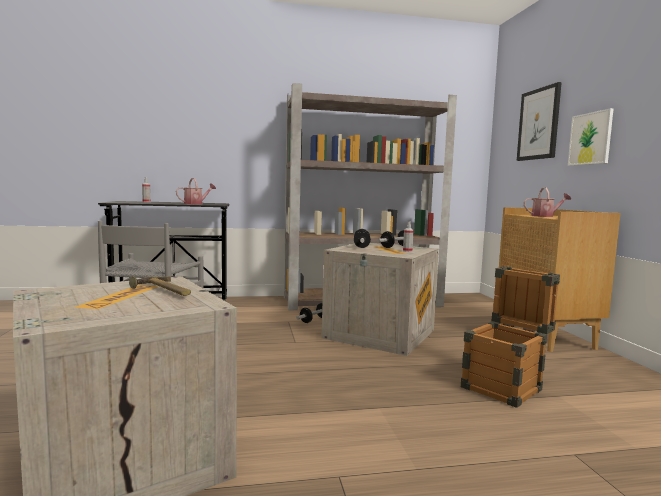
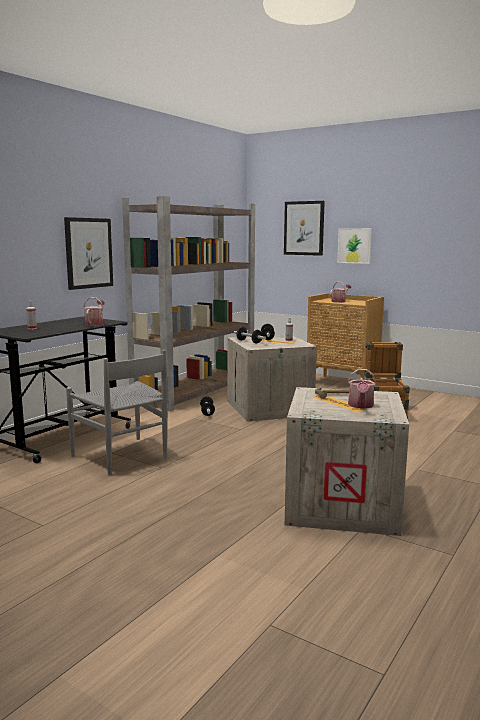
camera: 45 degrees left, 5 degrees up
none -> picture [64,217,113,290]
none -> watering can [348,369,376,409]

